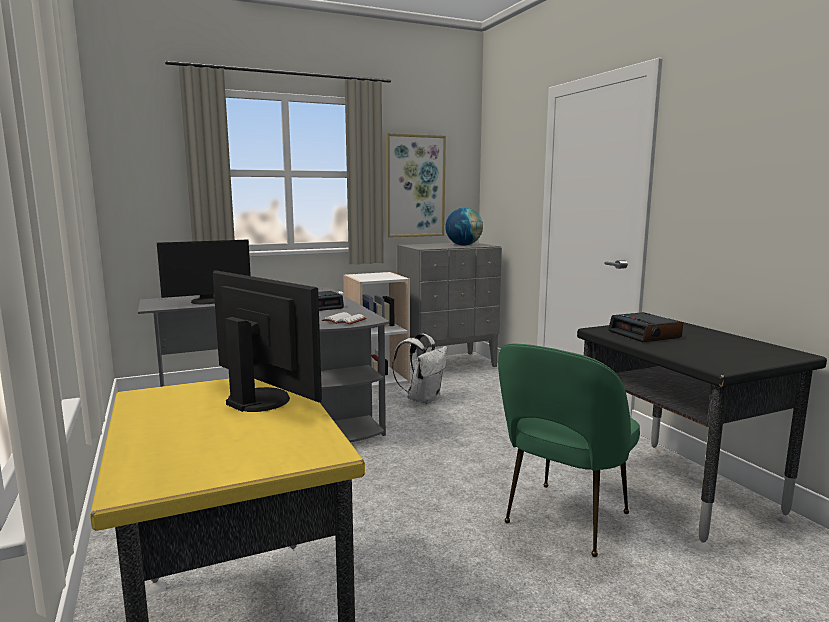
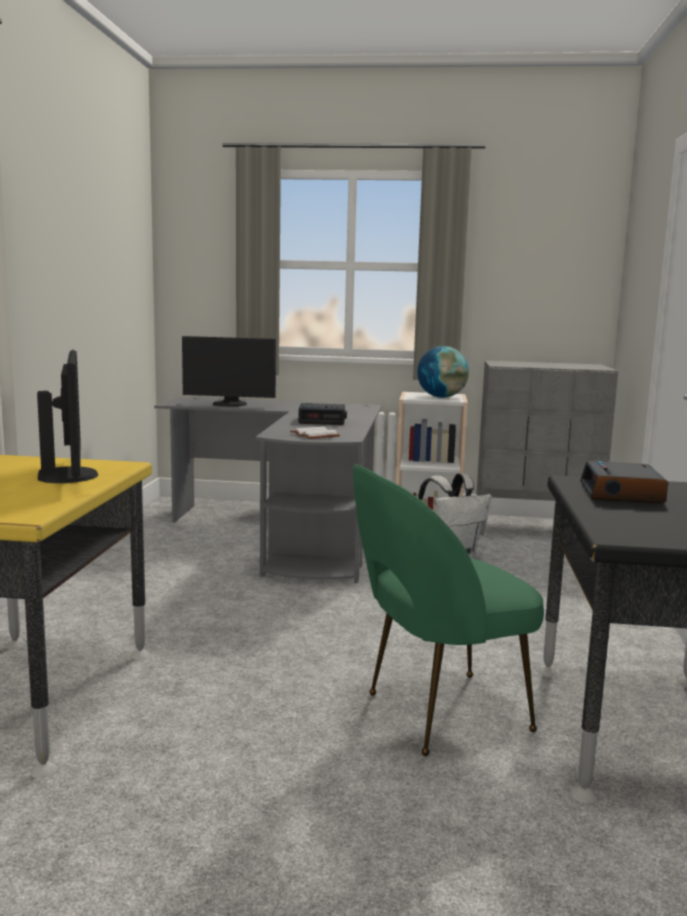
camera: 30 degrees right, 0 degrees up
picture [386,133,446,238] -> none
globe [445,208,483,246] -> globe moved to [417,346,469,398]

